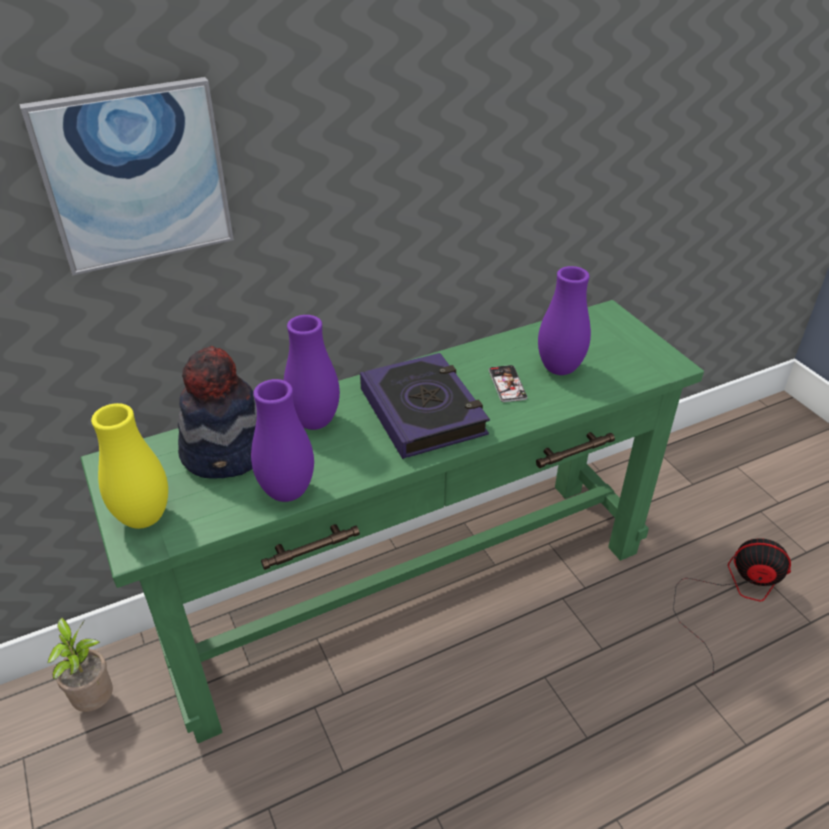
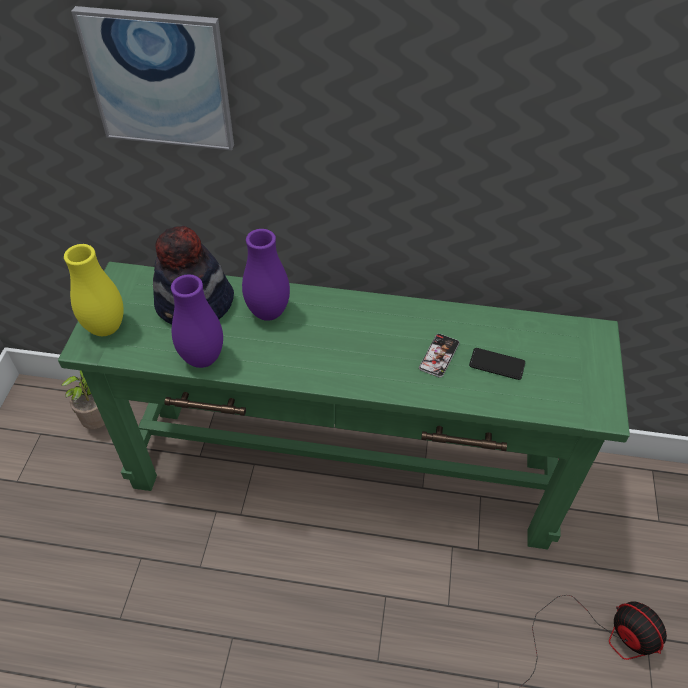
camera: 35 degrees right, 10 degrees up
book [360,353,490,459] -> none
purple vase [538,266,591,375] -> phone [469,348,525,380]

